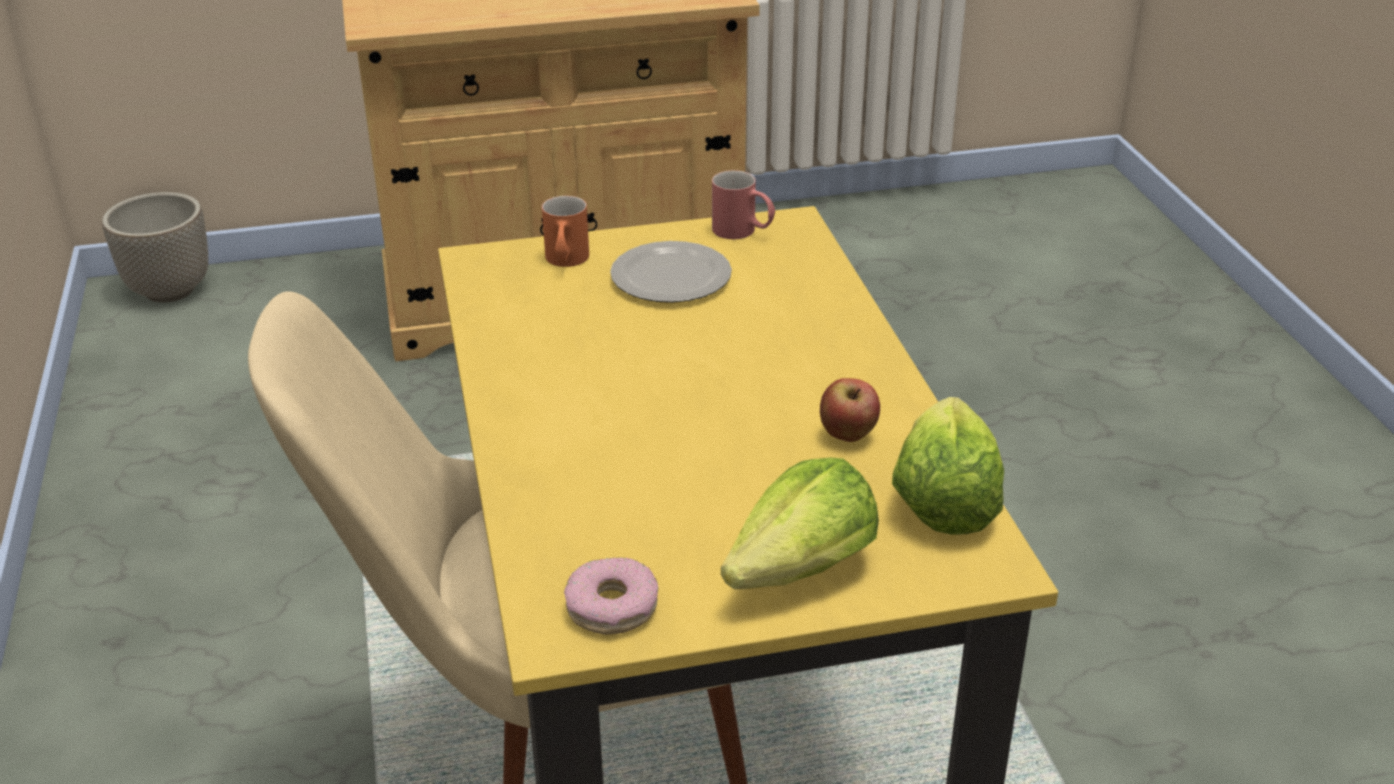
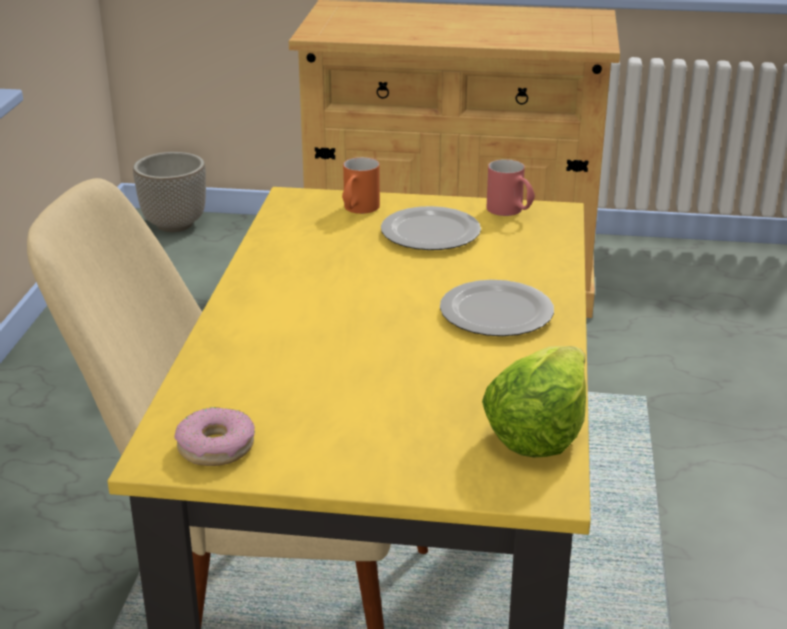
camera: 20 degrees right, 5 degrees down
lettuce [721,457,879,589] -> none
apple [820,378,880,442] -> none
none -> plate [440,280,554,336]

